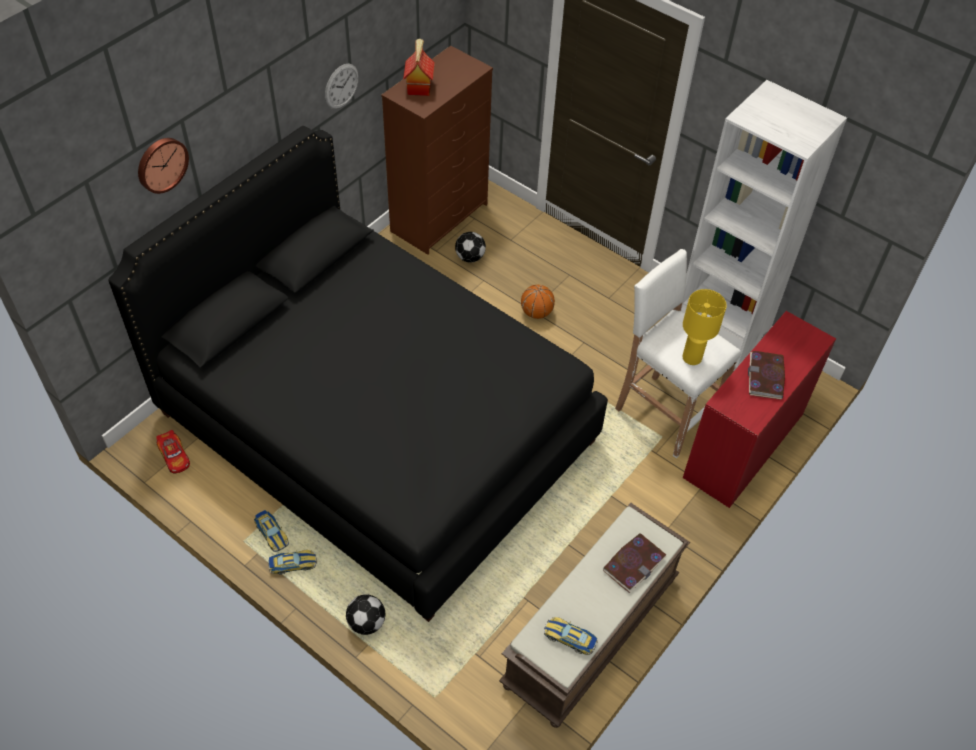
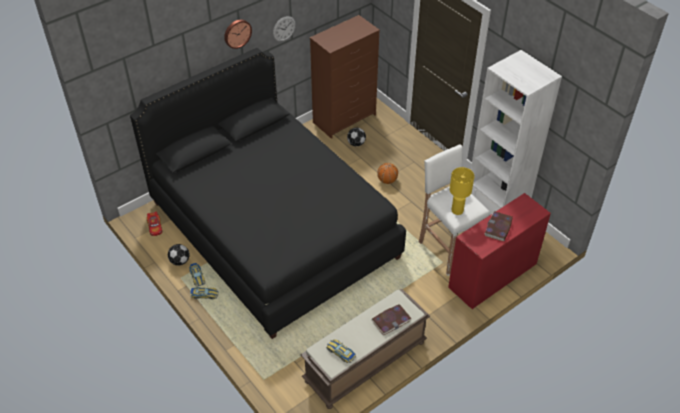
camera: 15 degrees right, 5 degrees down
wall clock [138,138,189,194] -> wall clock moved to [224,19,252,49]
football [346,594,385,635] -> football moved to [168,244,190,266]
toy house [403,38,435,96] -> none

